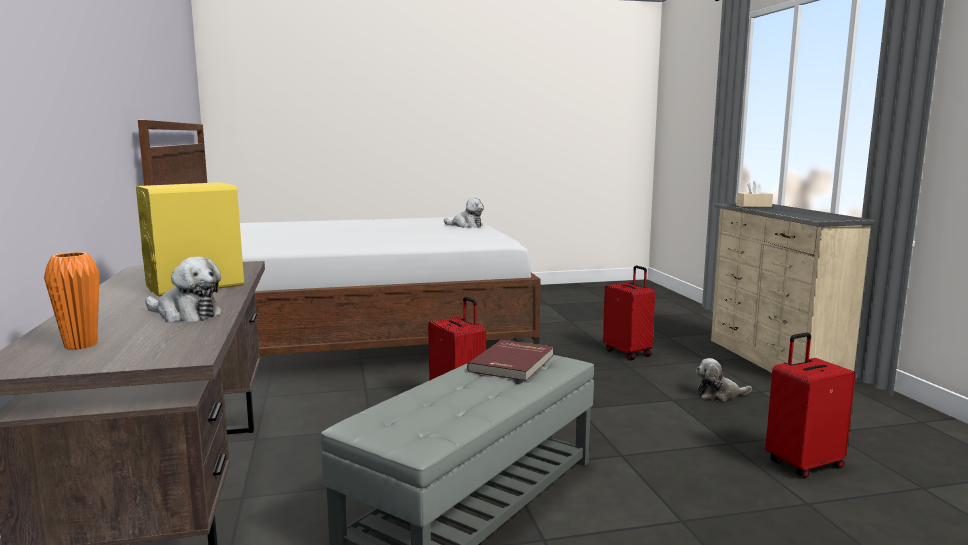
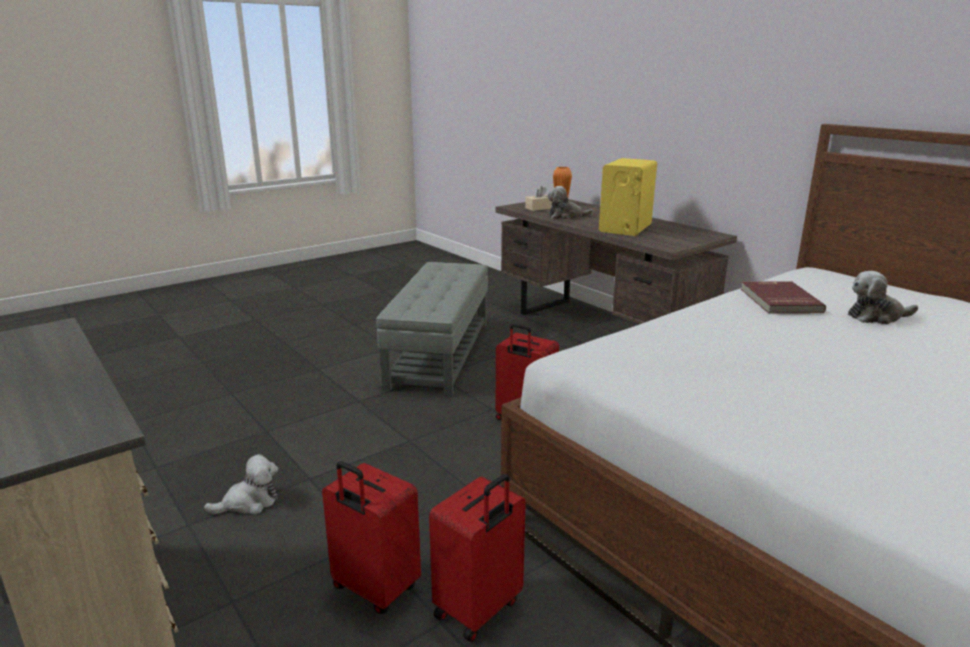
camera: 155 degrees right, 10 degrees up
plush toy [444,198,484,228] -> plush toy moved to [848,271,918,324]
red book [467,340,554,381] -> red book moved to [741,281,826,314]
beige tissue box [736,180,773,207] -> beige tissue box moved to [525,186,552,211]
red suitcase [765,333,856,478] -> red suitcase moved to [429,474,526,642]

